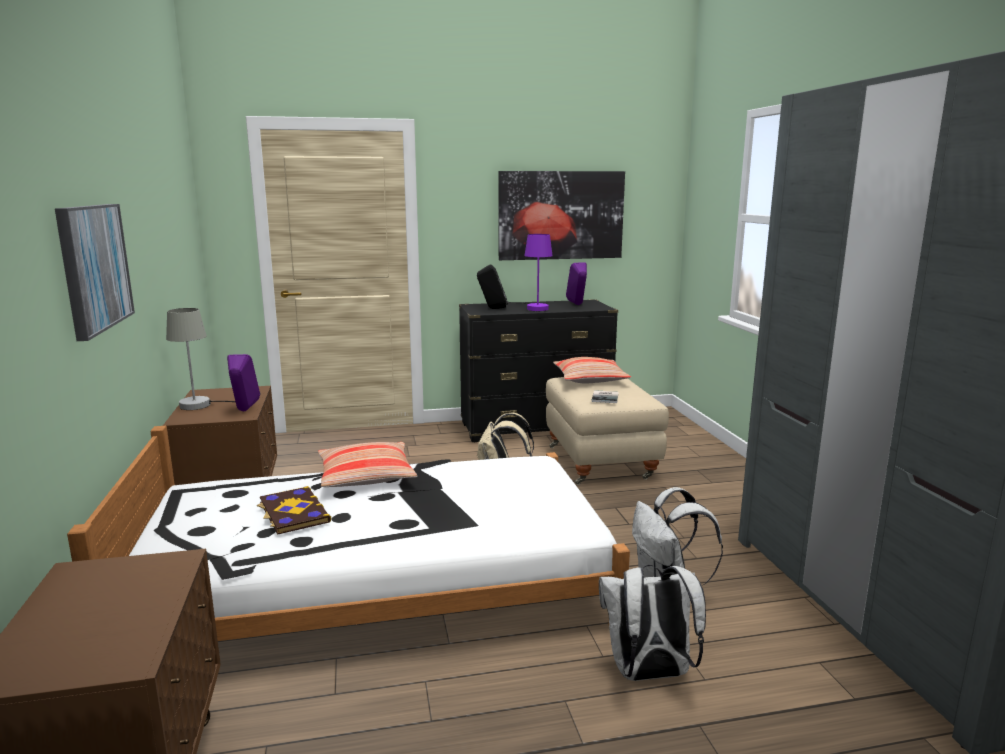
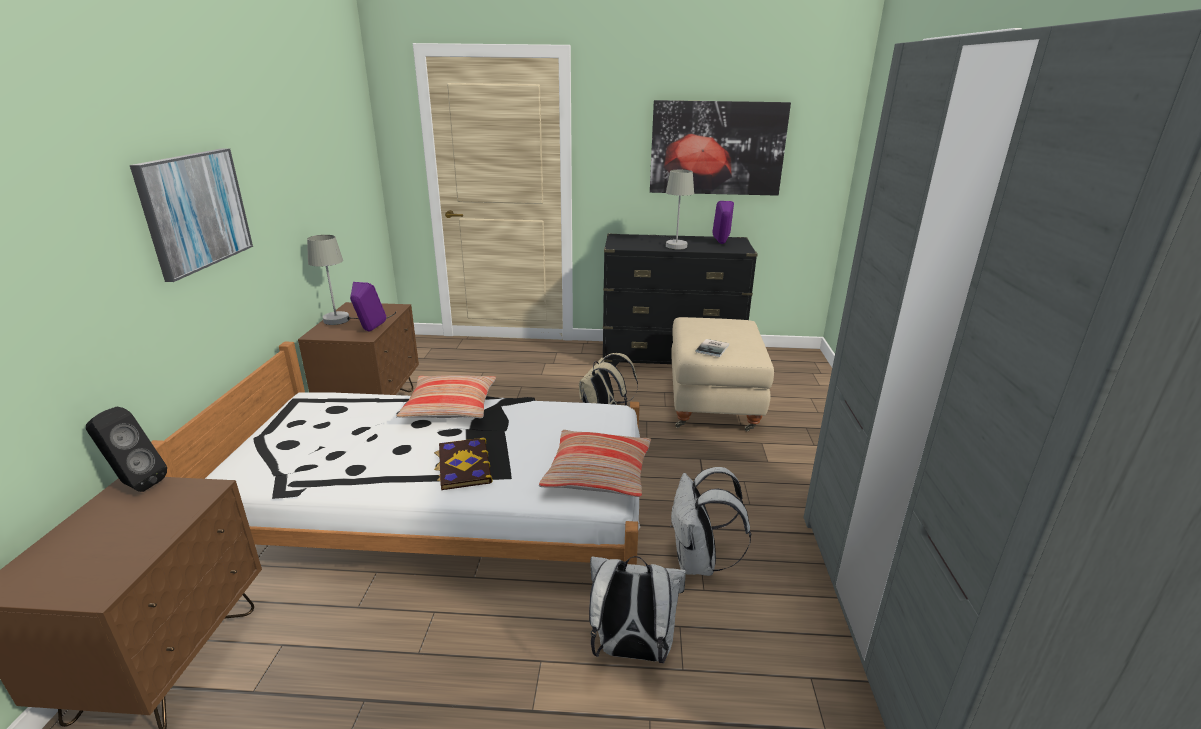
camera: 15 degrees right, 10 degrees up
book [257,486,331,535] -> book moved to [434,437,493,490]
black speaker [477,264,508,309] -> black speaker moved to [86,406,167,492]
purple table lamp [508,234,553,311] -> grey table lamp [649,170,694,250]
pillow [553,357,631,383] -> pillow moved to [539,430,651,497]

